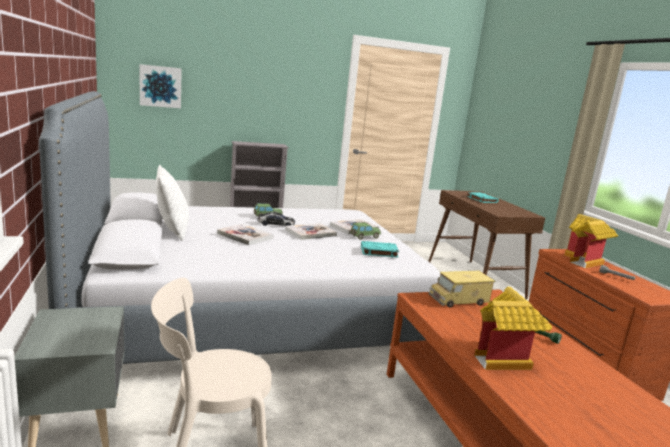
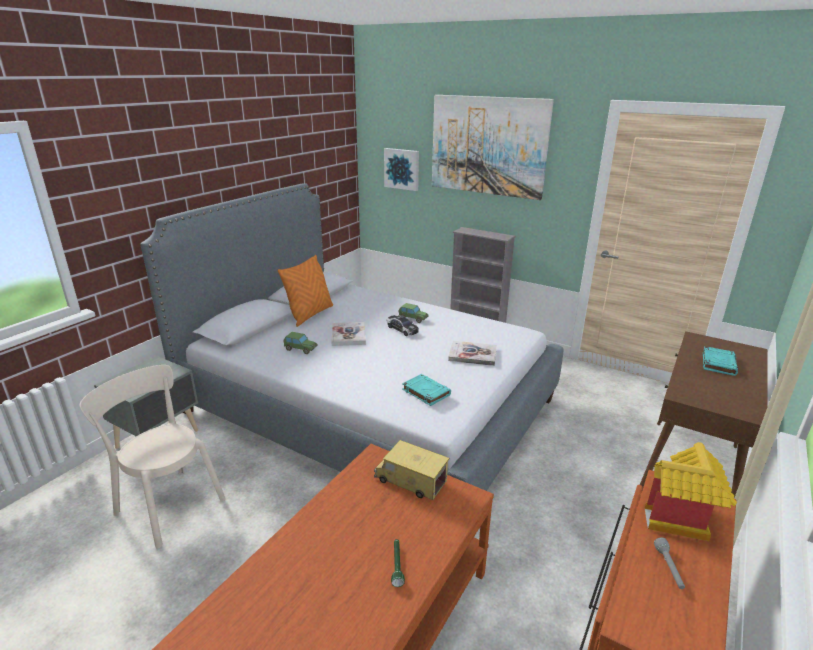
camera: 50 degrees right, 10 degrees up
white pillow [156,165,189,241] -> orange pillow [278,255,333,327]
book [285,223,337,240] -> none
toy car [351,223,381,240] -> toy car moved to [283,332,318,354]
toy house [474,287,552,370] -> none
none -> picture [432,95,554,200]

